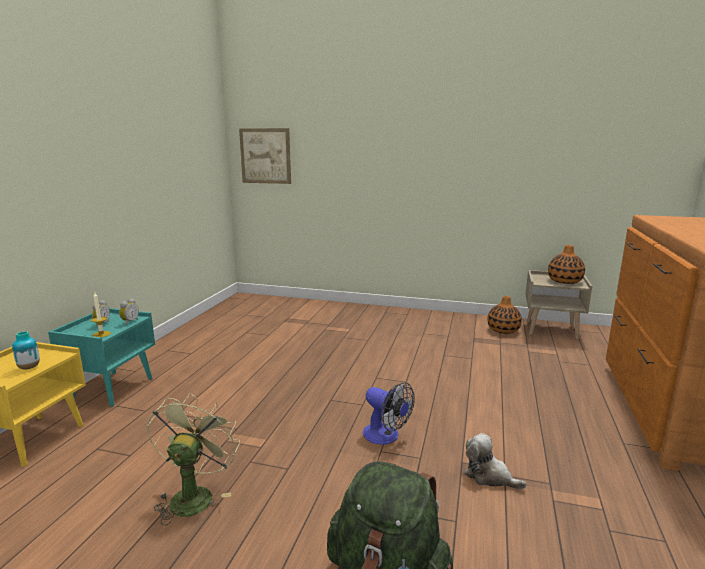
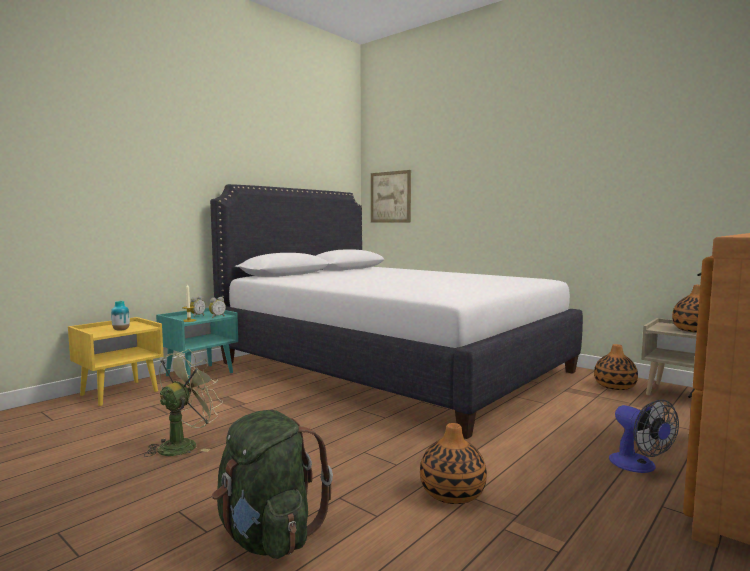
camera: 25 degrees right, 10 degrees down
fan [363,382,415,445] -> fan moved to [609,399,679,473]
plush toy [465,433,527,489] -> vase [420,423,487,504]
none -> white bed [210,184,583,439]

